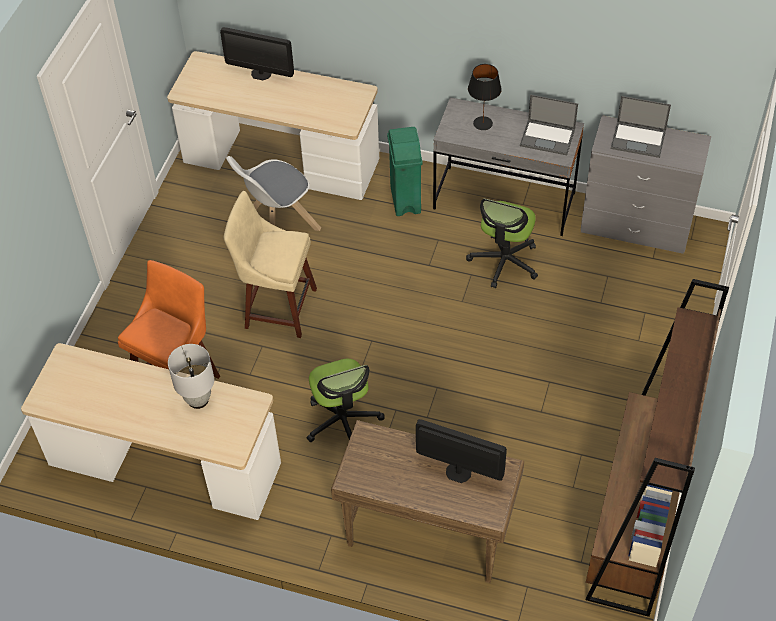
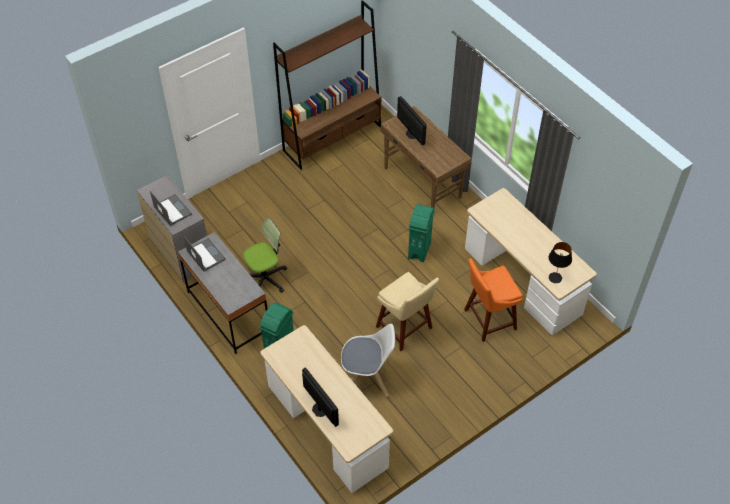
camera: 145 degrees left, 0 degrees up
white table lamp [168,344,214,409] -> none
office chair [307,359,384,442] -> green trash can [408,204,435,262]
black table lamp [468,64,502,130] -> black table lamp moved to [549,242,572,283]

